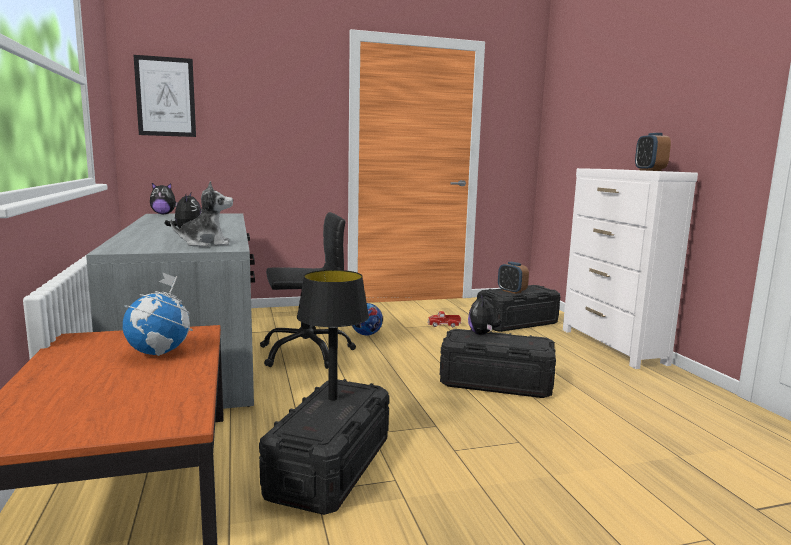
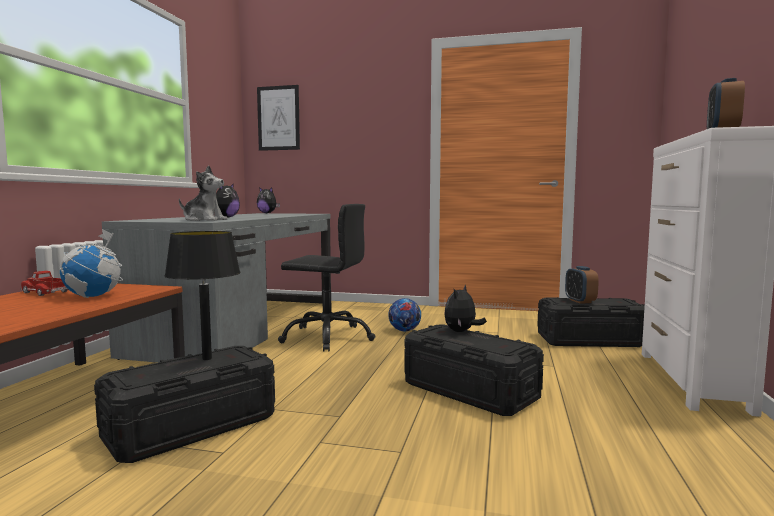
camera: 30 degrees right, 5 degrees down
toy truck [427,311,461,327] -> toy truck moved to [21,271,69,296]

